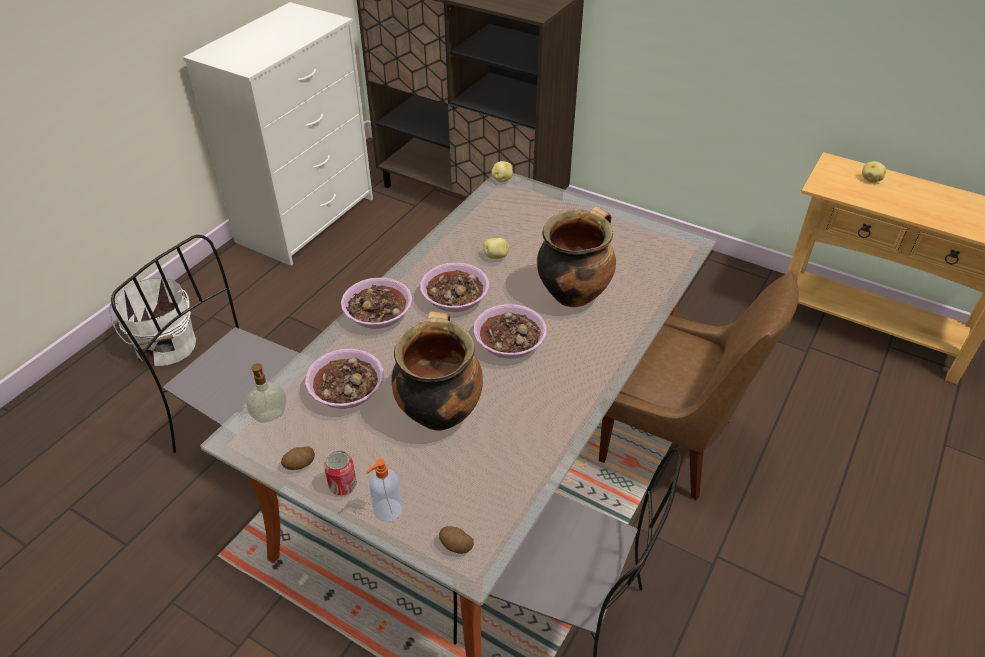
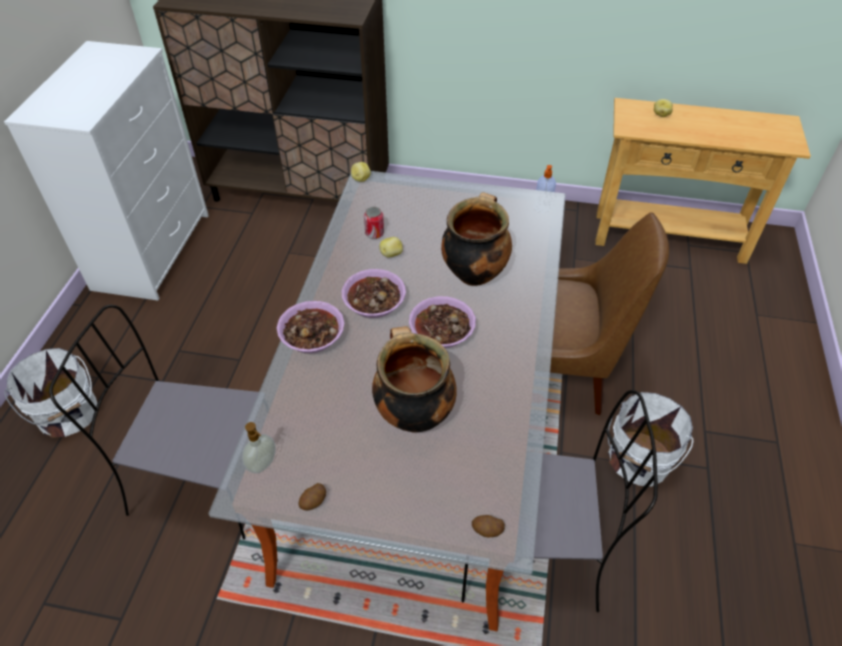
camera: 20 degrees left, 5 degrees up
bowl [305,349,384,409] -> none
can [324,450,357,495] -> can moved to [364,207,384,239]
soap dispenser [366,459,402,522] -> soap dispenser moved to [534,165,556,213]
none -> white bucket [608,392,693,486]

